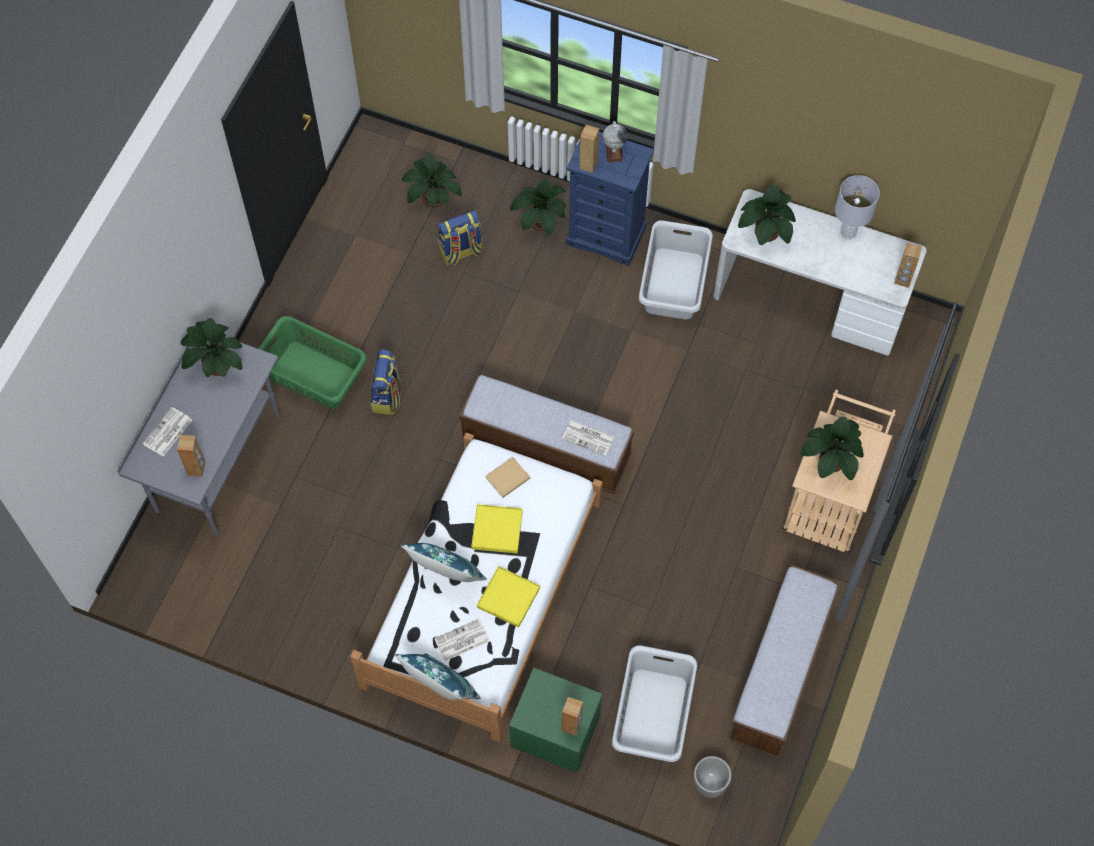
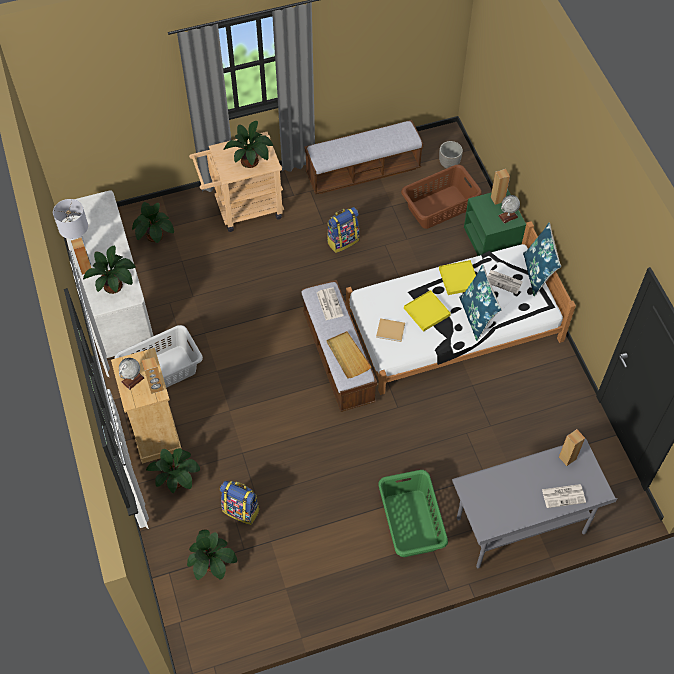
camera: 130 degrees left, 5 degrees down
potted plant [181,318,243,377] -> potted plant moved to [132,202,174,243]
backpack [369,349,404,415] -> backpack moved to [327,207,360,253]
blue dresser [566,131,654,266] -> beige dresser [111,348,182,464]
grey laundry basket [612,645,697,762] -> brown laundry basket [401,165,482,229]
brown speaker [894,242,922,288] -> brown speaker moved to [71,237,91,275]
none -> beige tray [326,331,371,379]
none -> globe [498,195,520,224]

